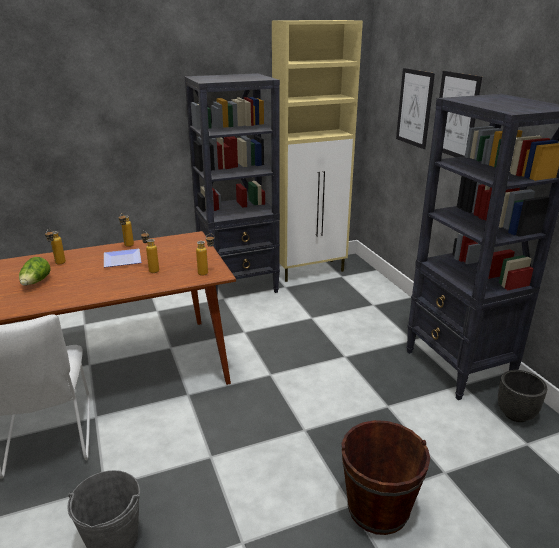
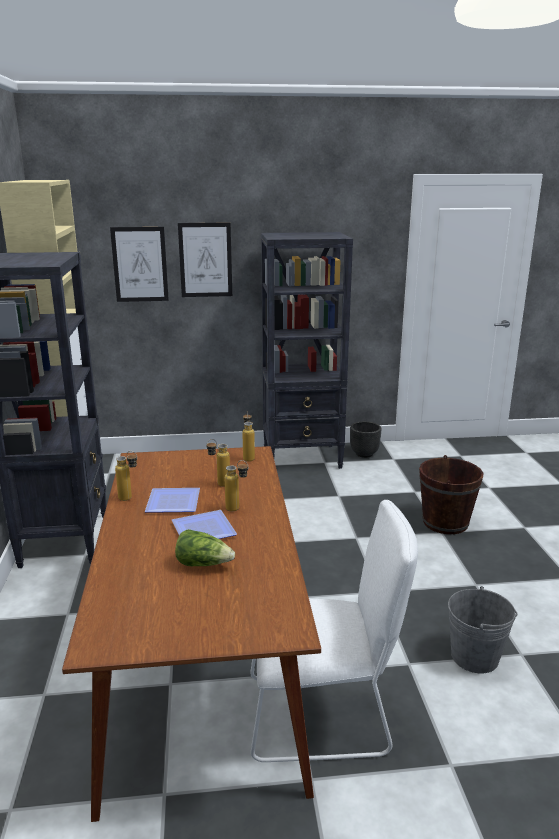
camera: 75 degrees left, 5 degrees down
bottle [45,229,66,264] -> bottle moved to [225,460,248,511]
none -> plate [172,510,237,539]

